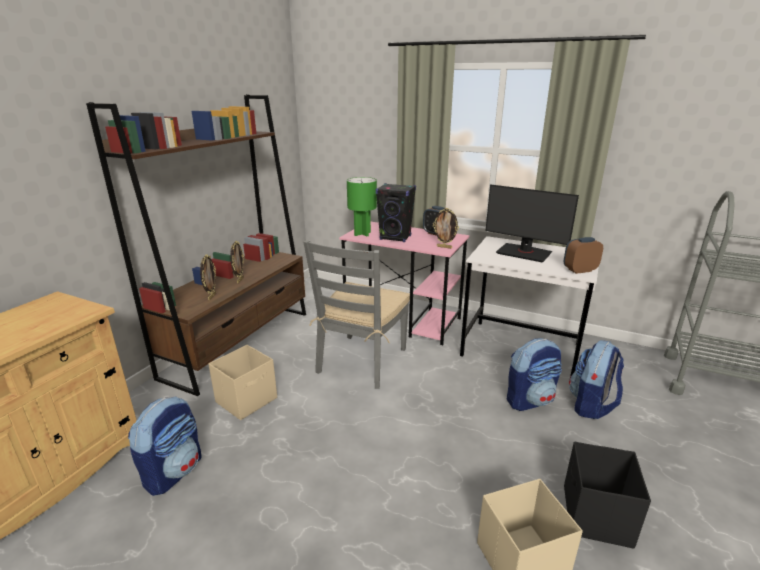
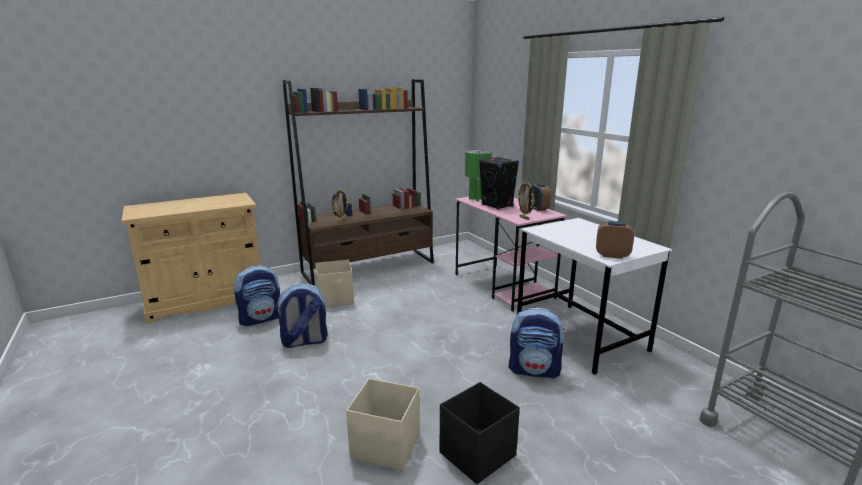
camera: 35 degrees right, 5 degrees down
picture frame [230,241,244,283] -> none
grey chair [303,240,410,389] -> none
monitor [486,184,579,263] -> none
backpack [569,340,624,419] -> backpack moved to [276,283,328,348]

